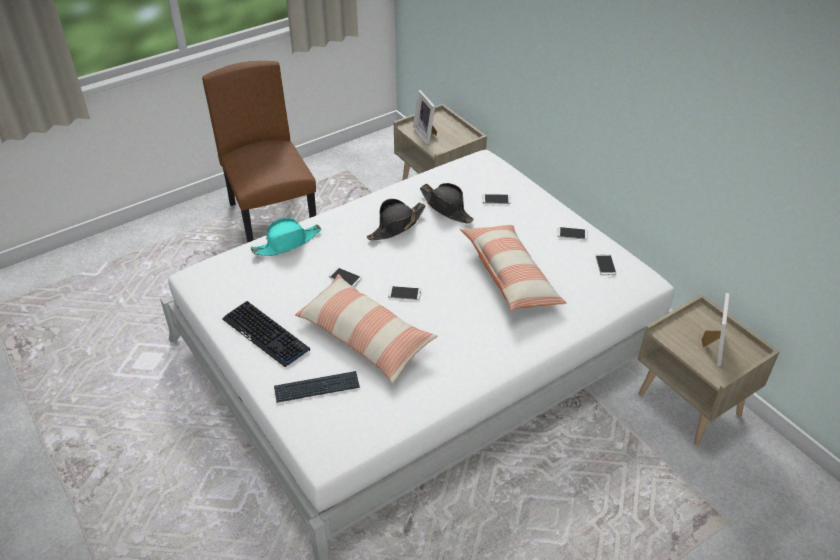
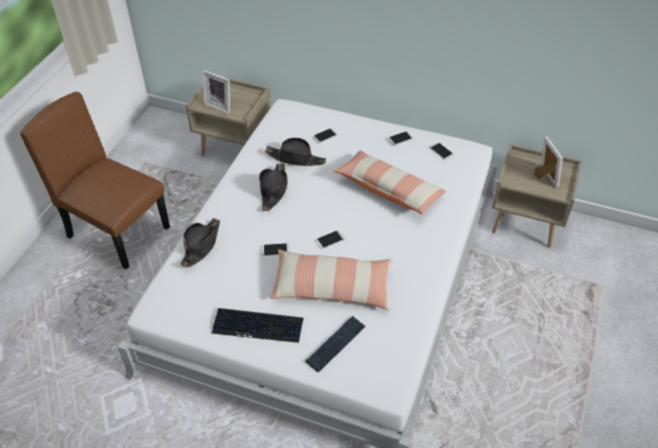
camera: 35 degrees left, 5 degrees up
turquoise hat [251,218,321,256] -> black hat [180,218,220,268]

